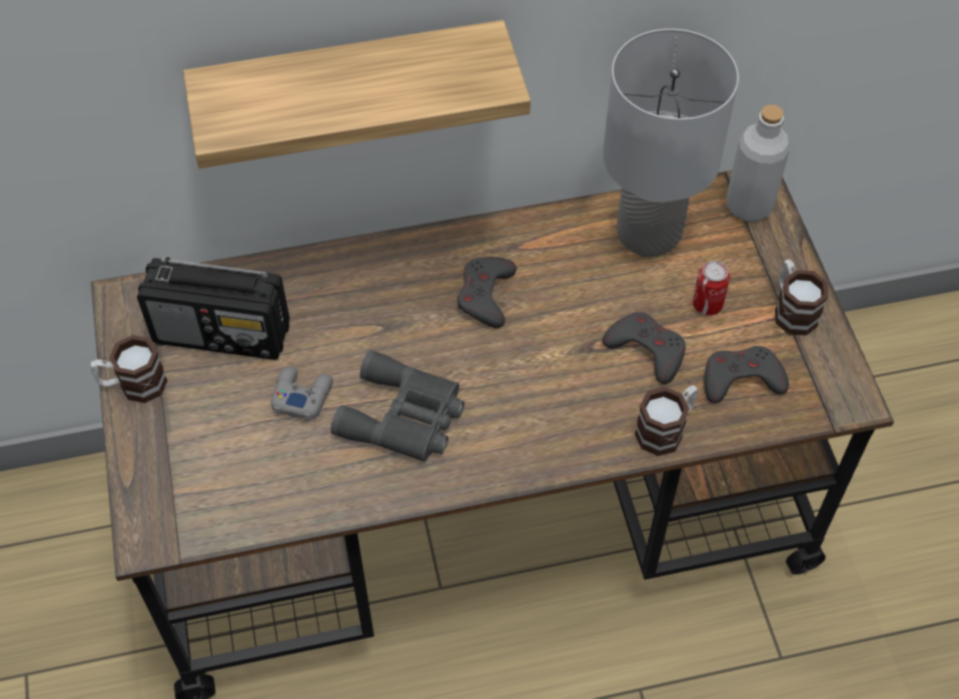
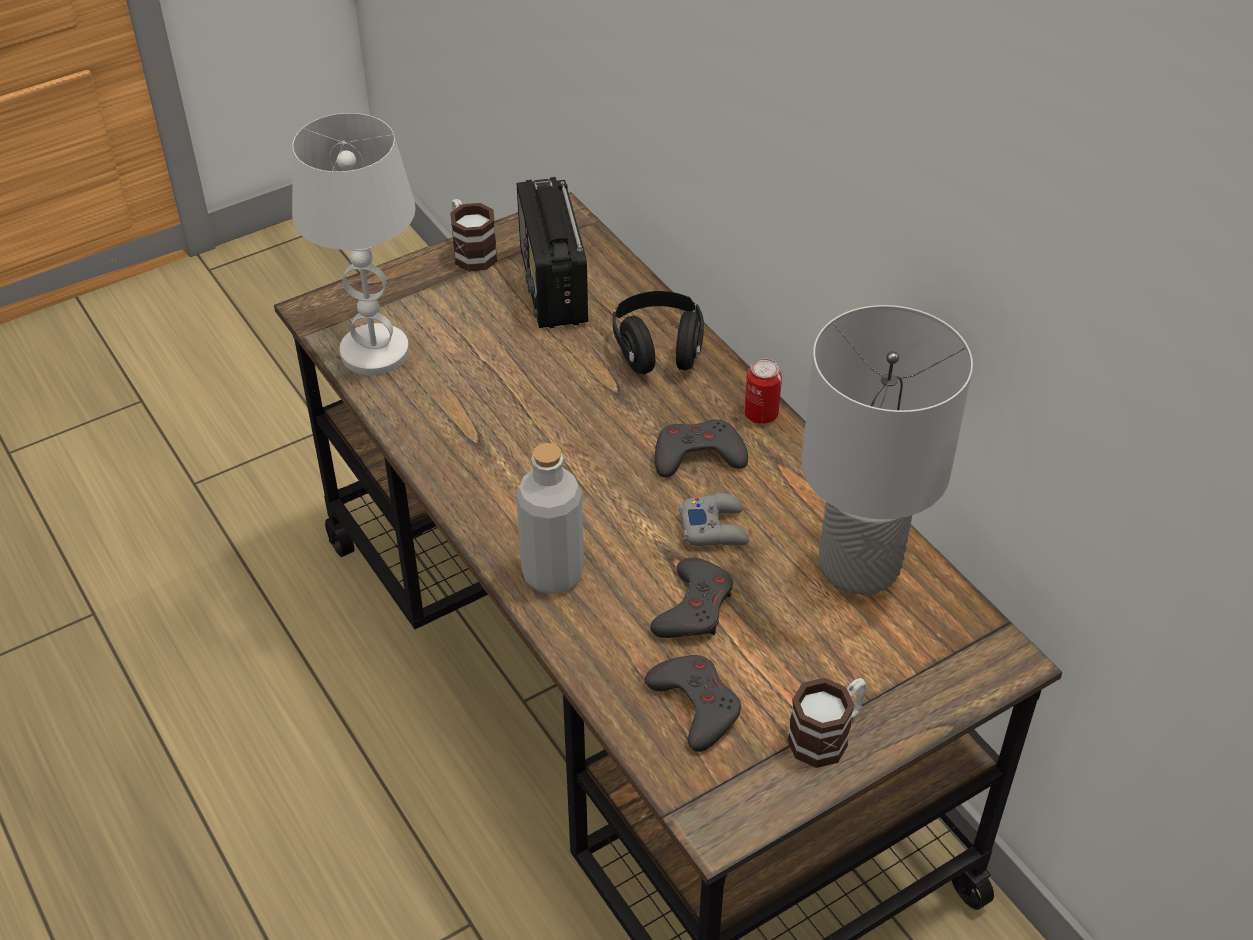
camera: 70 degrees right, 10 degrees down
shelf [183,20,531,169] -> none
grey game controller [271,367,333,420] -> grey game controller moved to [679,493,749,546]
grey binoculars [331,350,465,462] -> none
mug [635,385,698,456] -> none
can [692,261,730,315] -> can moved to [744,358,782,424]
grey bottle [726,105,790,222] -> grey bottle moved to [516,443,584,594]
none -> white table lamp [292,113,416,375]
none -> black headphones [613,291,704,375]

